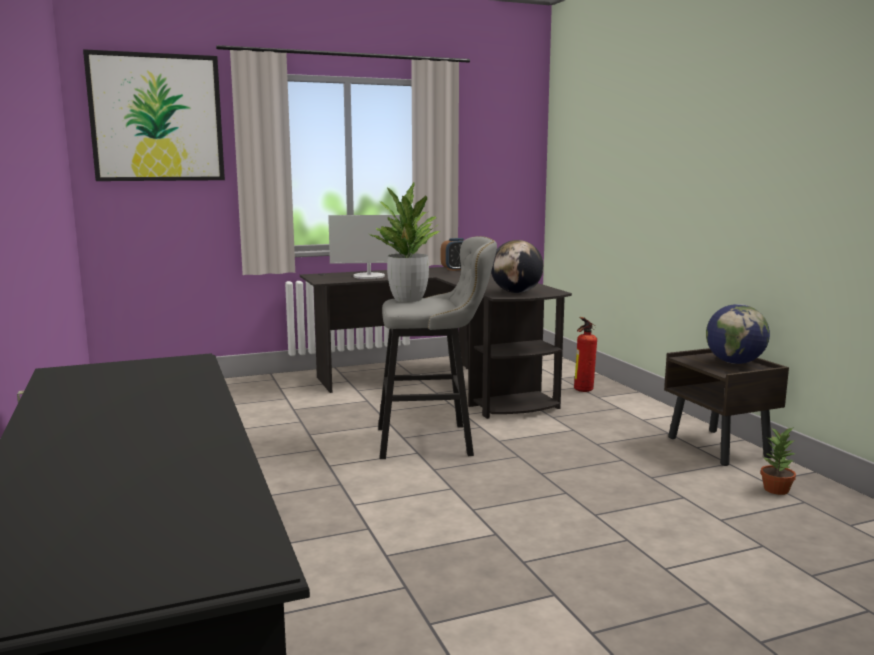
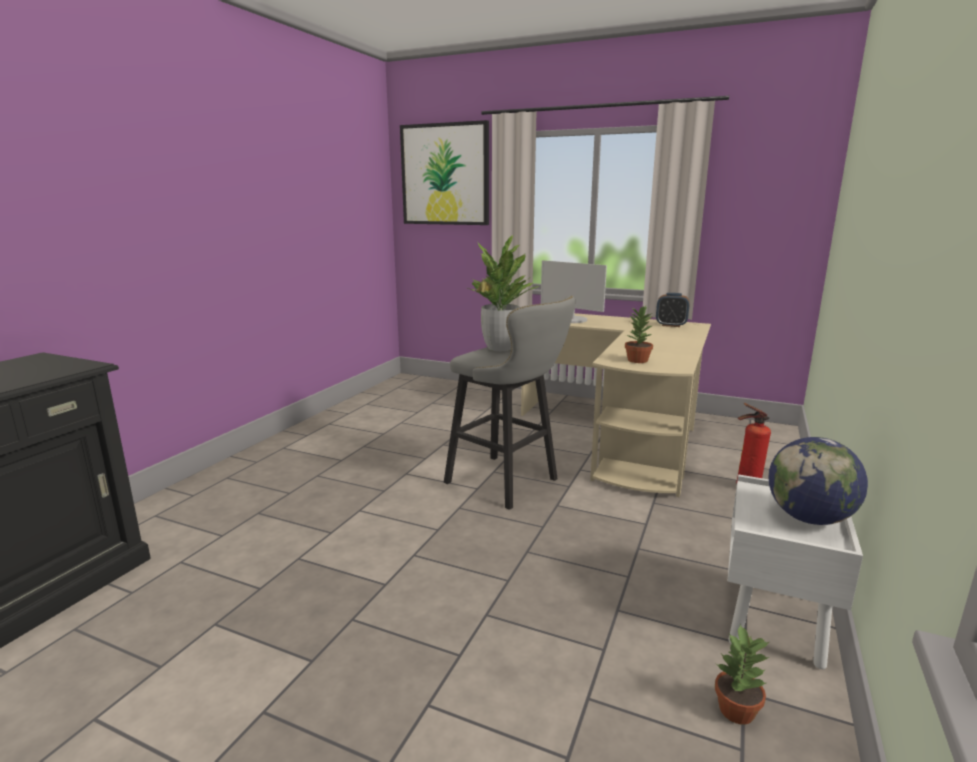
camera: 45 degrees right, 5 degrees up
black desk [300,267,572,419] -> beige desk [521,313,711,497]
globe [491,240,544,293] -> potted plant [625,306,653,363]
brown nightstand [664,348,789,466] -> white nightstand [728,474,863,669]

